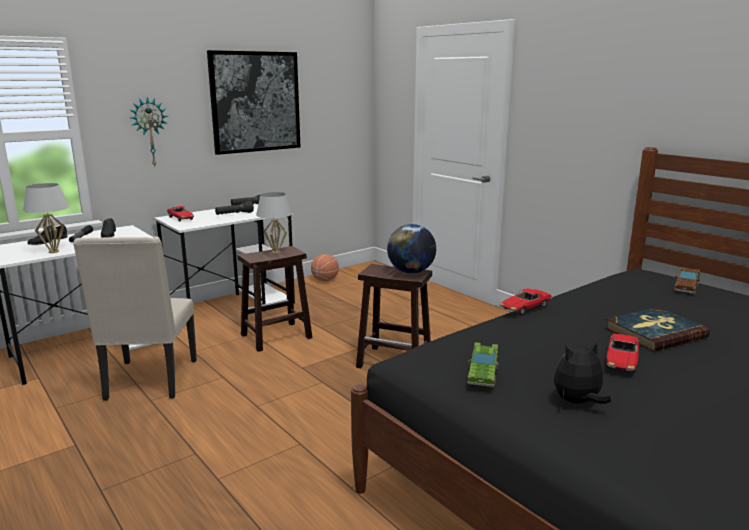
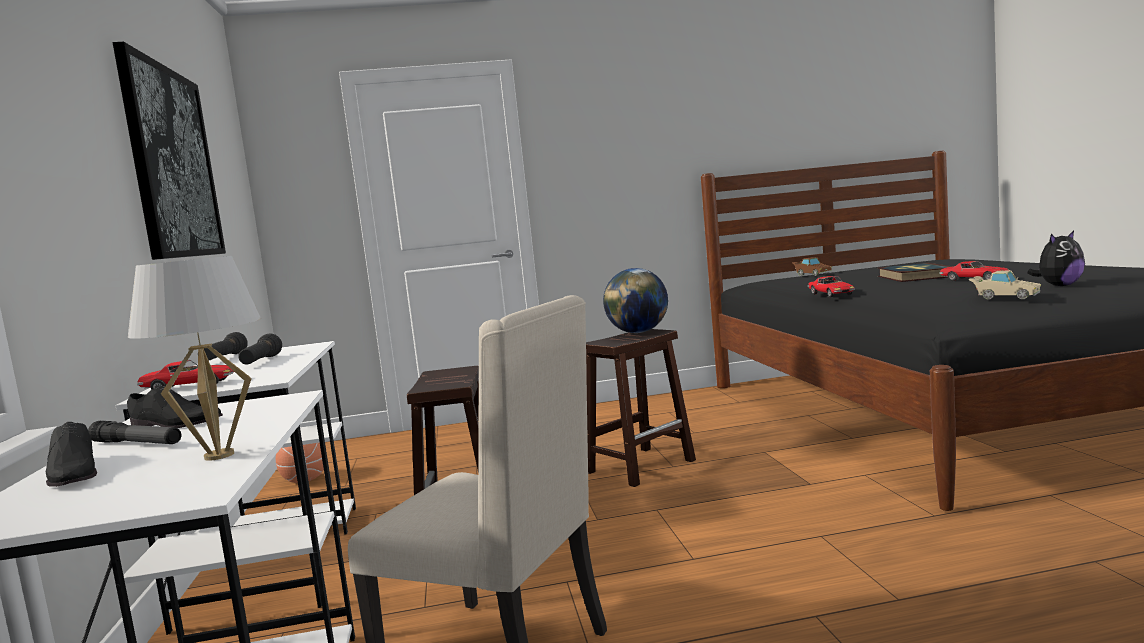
camera: 60 degrees left, 10 degrees down
wall clock [130,97,168,166] -> none
white table lamp [256,192,292,254] -> none
green toy car [467,342,499,387] -> beige toy car [968,270,1041,299]
plush toy [554,341,611,404] -> plush toy turned 120 degrees counterclockwise [1027,231,1085,286]

